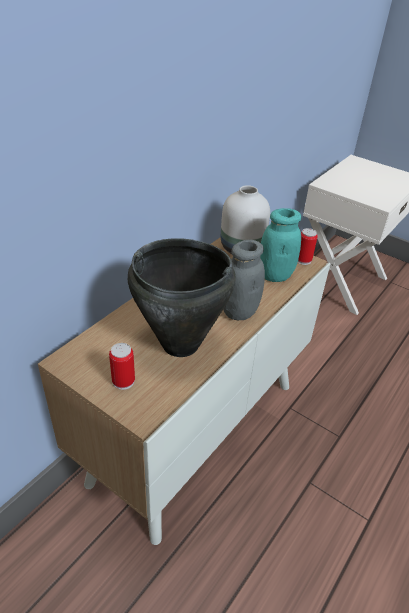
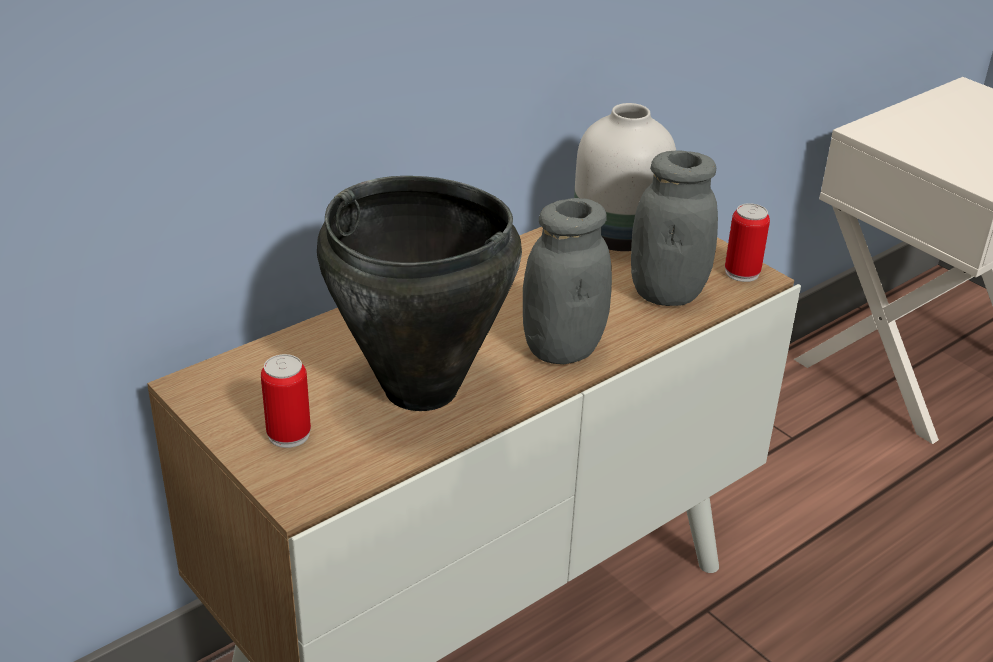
camera: 15 degrees right, 5 degrees down
turquoise jar [260,208,301,282] -> grey jar [631,150,718,306]

